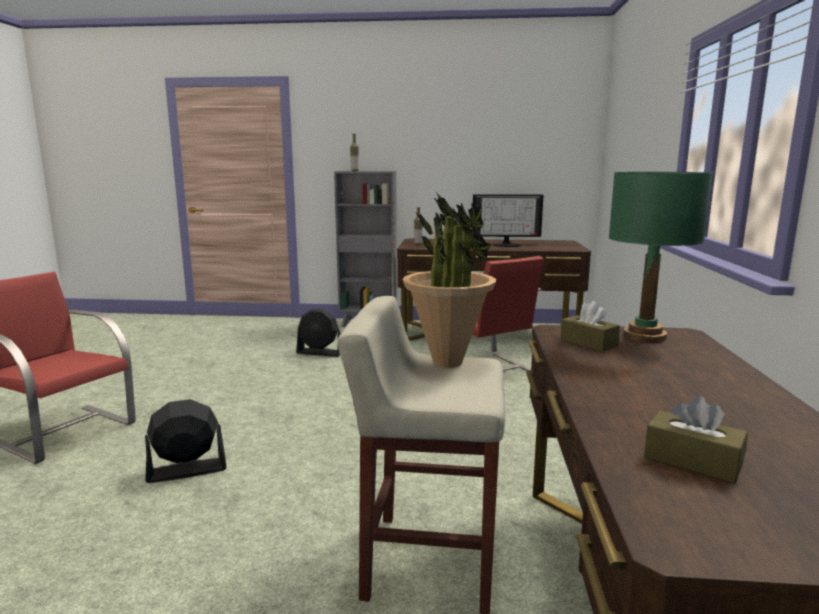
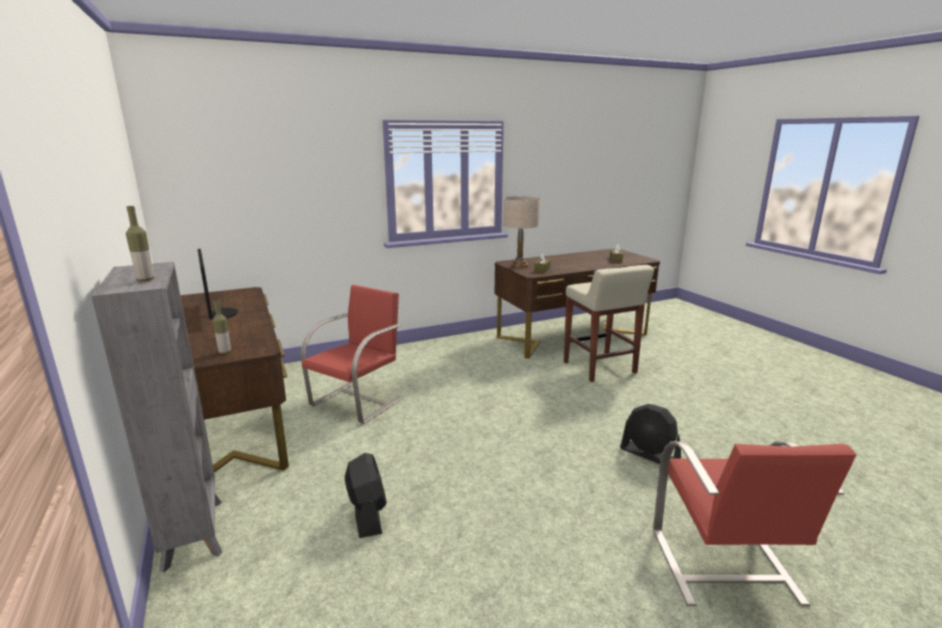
camera: 120 degrees left, 5 degrees up
potted plant [402,192,496,368] -> none
green table lamp [609,172,713,343] -> beige table lamp [503,196,540,268]

